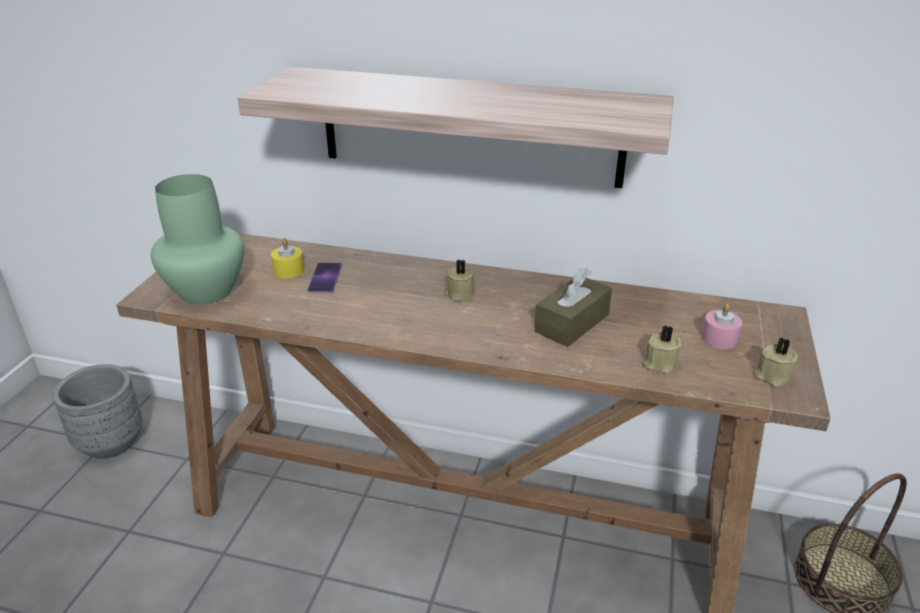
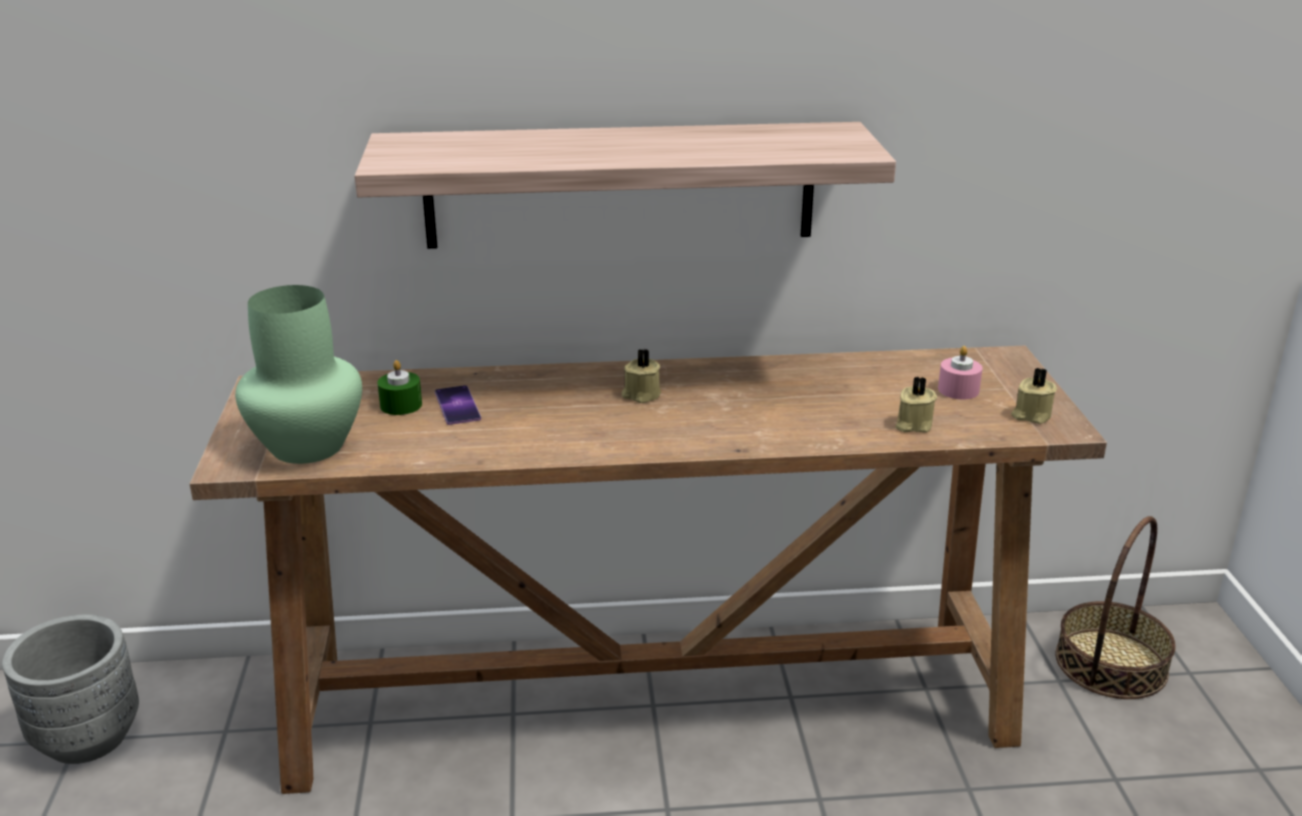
camera: 20 degrees left, 5 degrees down
yellow candle [271,238,304,278] -> green candle [377,360,422,415]
brown tissue box [535,267,612,347] -> none

